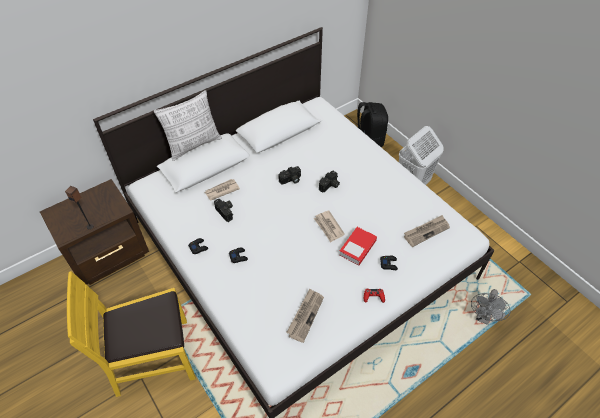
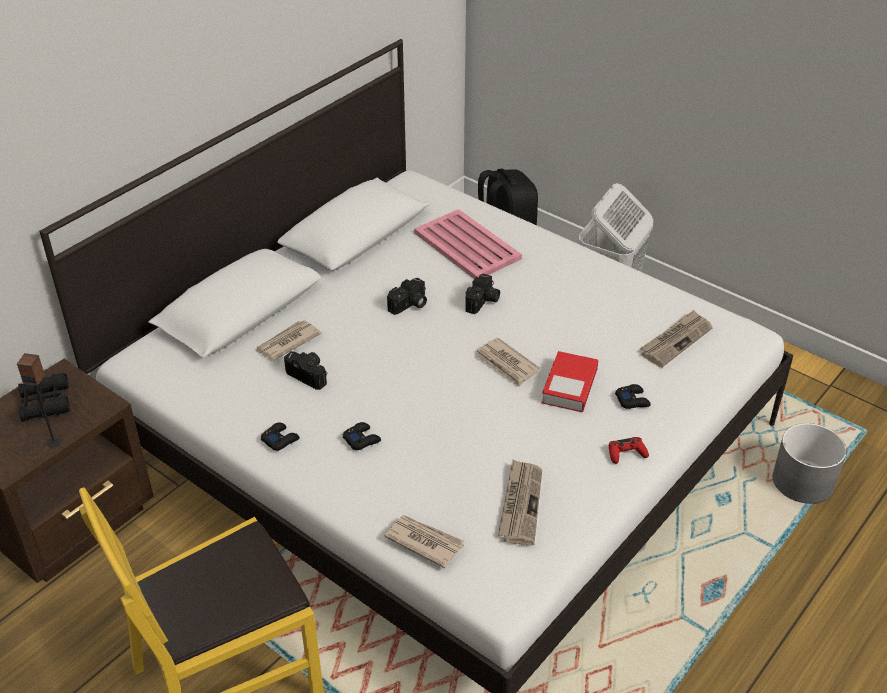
camera: 15 degrees left, 10 degrees down
pillow [154,90,222,161] -> none
grey fan [471,289,511,325] -> grey planter [773,423,847,504]
none -> black binoculars [18,373,70,422]
none -> newspaper [385,515,464,568]
none -> pink tray [414,209,522,279]

